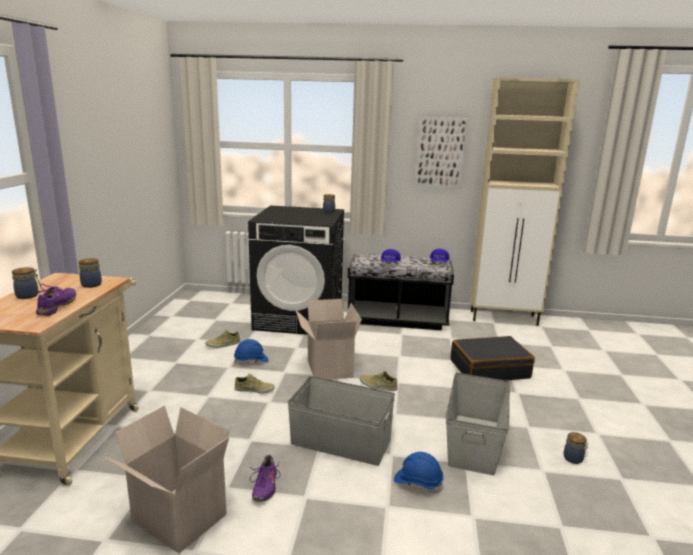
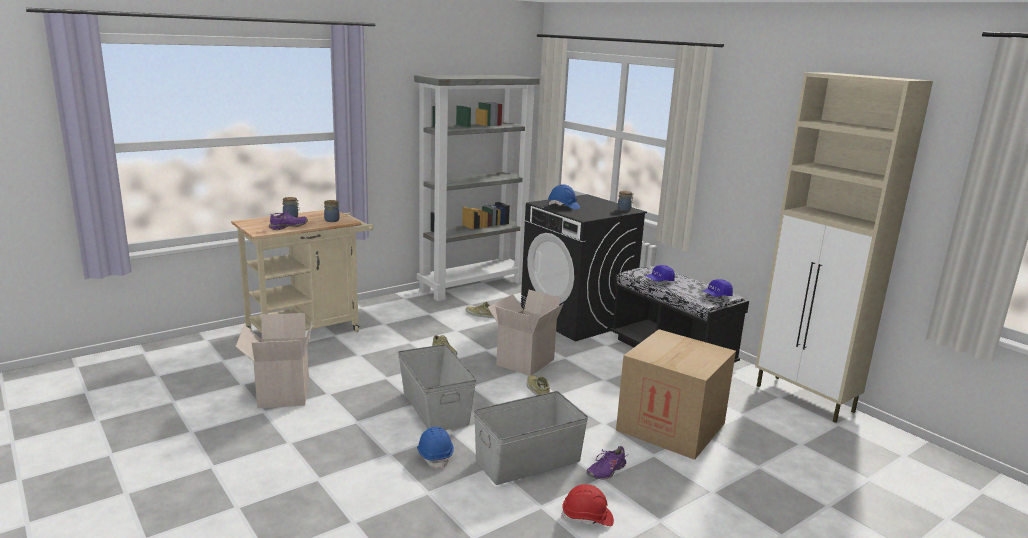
camera: 45 degrees right, 0 degrees up
blue hard hat [234,339,269,365] -> blue hard hat moved to [548,184,580,210]
purple shoe [249,455,280,502] -> purple shoe moved to [586,446,627,479]
picture [416,117,468,189] -> none
black suitcase [451,336,535,381] -> cardboard box [616,329,736,460]
jar [564,432,589,464] -> red hard hat [561,484,614,526]
none -> grey bookcase [414,75,540,301]

